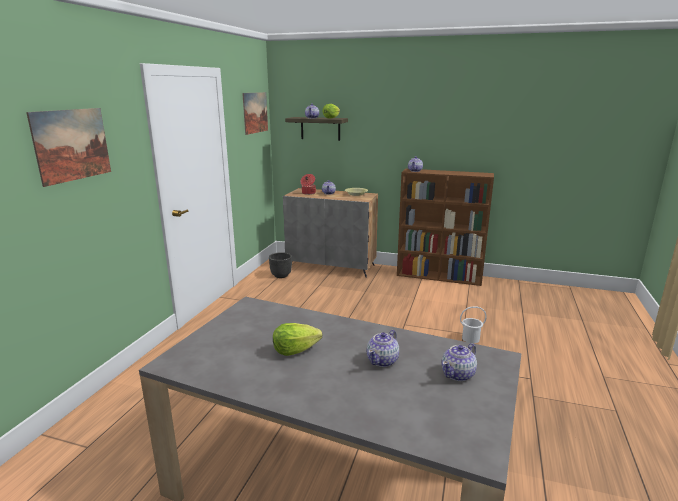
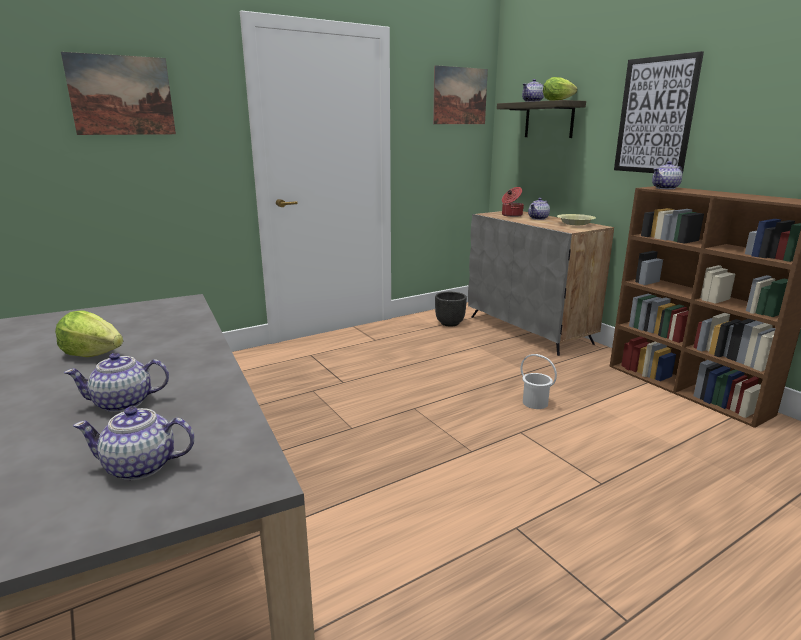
camera: 40 degrees right, 0 degrees up
white bucket [460,306,487,343] -> white bucket moved to [520,354,557,409]
none -> picture [614,51,704,173]

